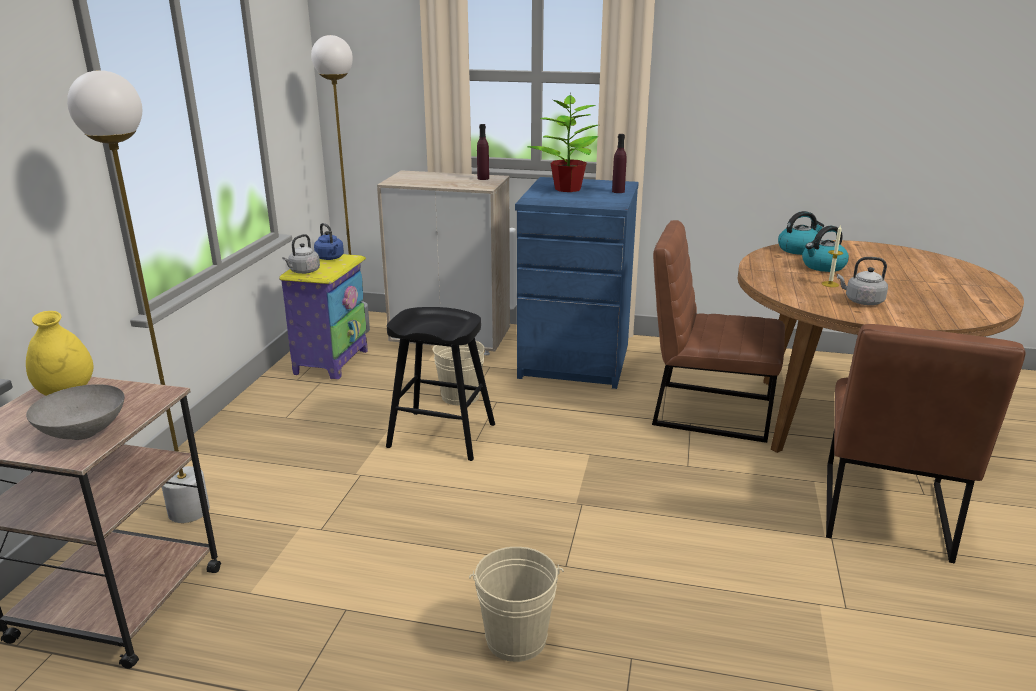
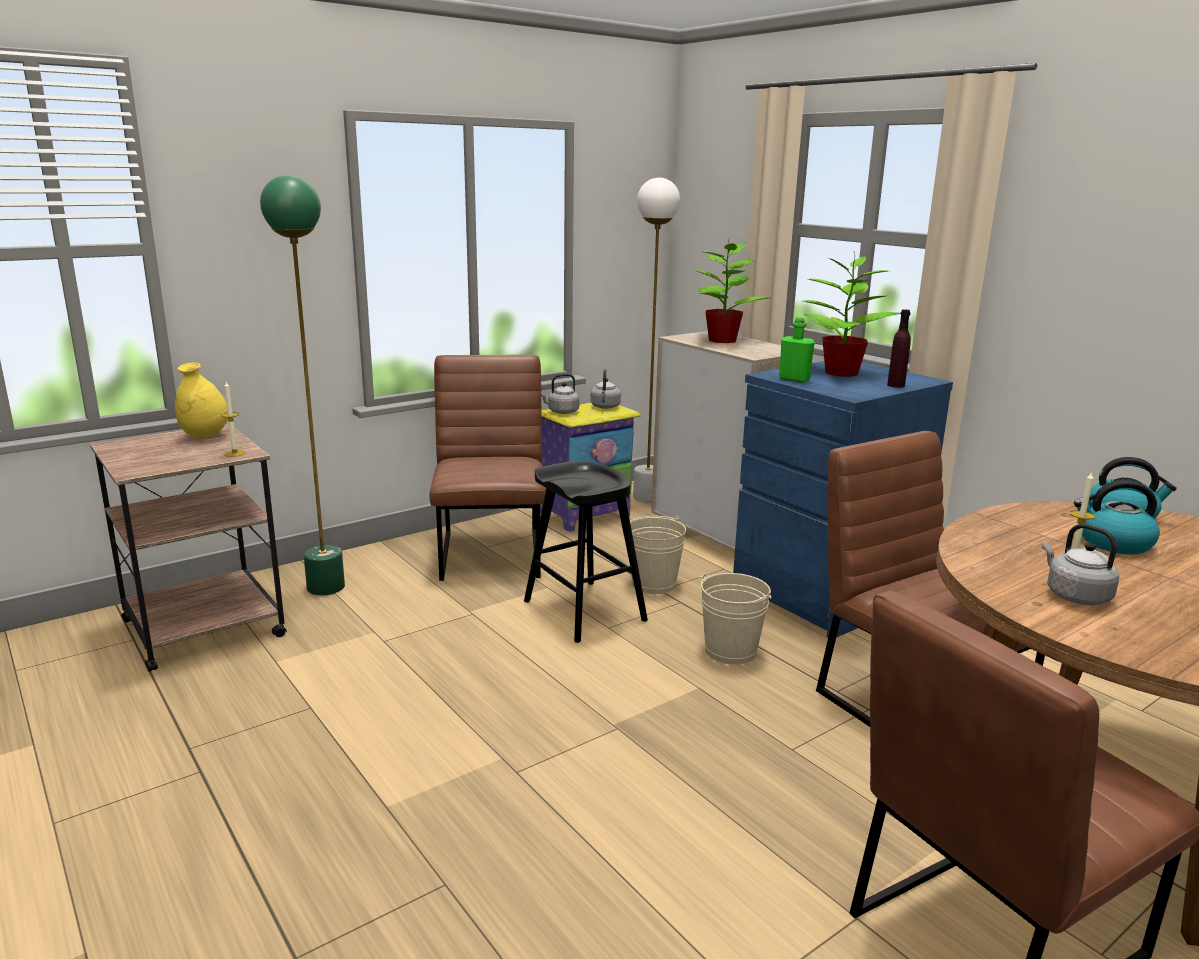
camera: 40 degrees right, 5 degrees down
grey bowl [26,384,125,440] -> none
white floor lamp [67,70,210,523] -> green floor lamp [260,175,345,596]
blue kettle [314,223,344,260] -> grey kettle [590,369,621,409]
beige bucket [469,547,564,662] -> beige bucket moved to [699,573,771,665]
purple bottle [477,124,489,180] -> none
none -> candle [221,382,246,457]
none -> brown chair [429,355,546,581]
none -> potted plant [694,236,772,343]
none -> green bottle [779,317,815,383]

